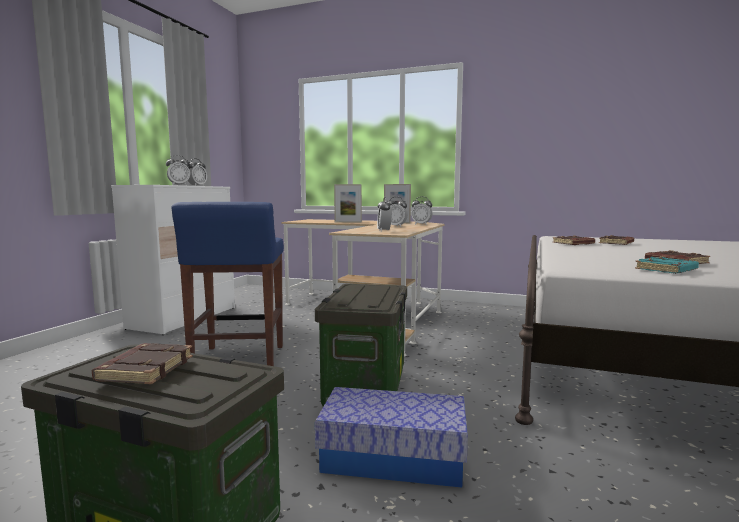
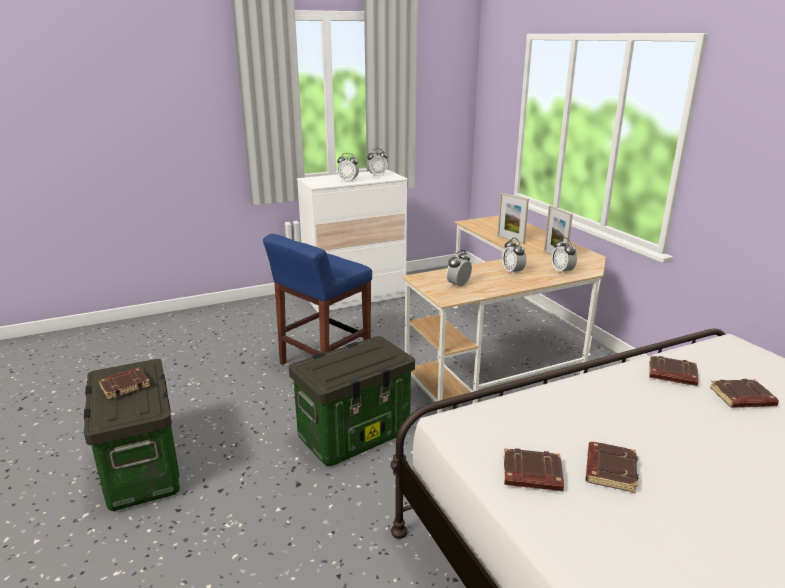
camera: 45 degrees right, 15 degrees up
storage box [315,387,468,488] -> none
turquoise book [635,256,699,274] -> brown book [504,448,564,491]

